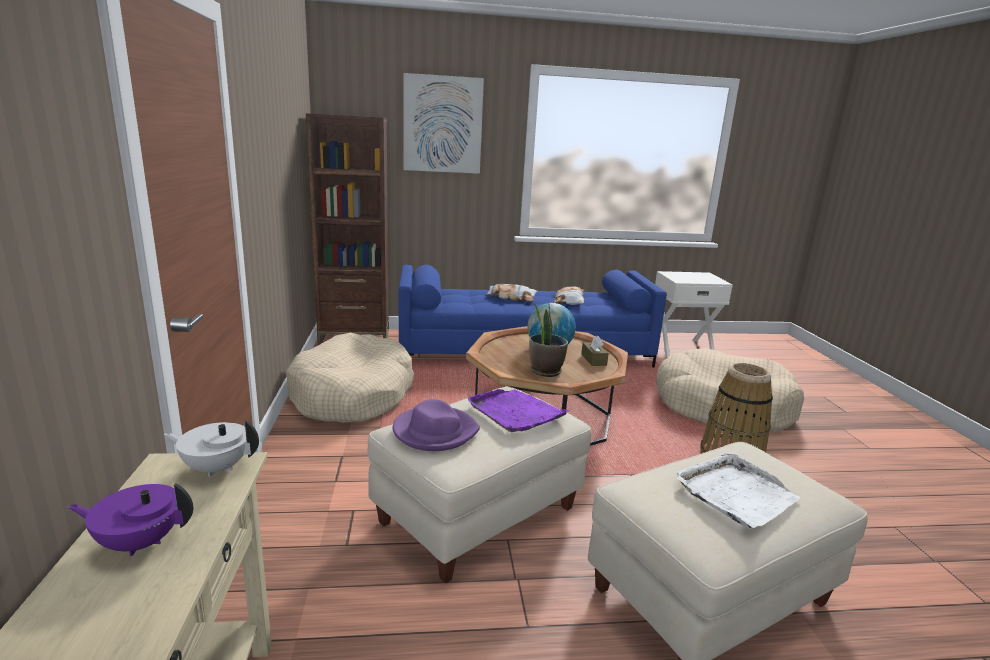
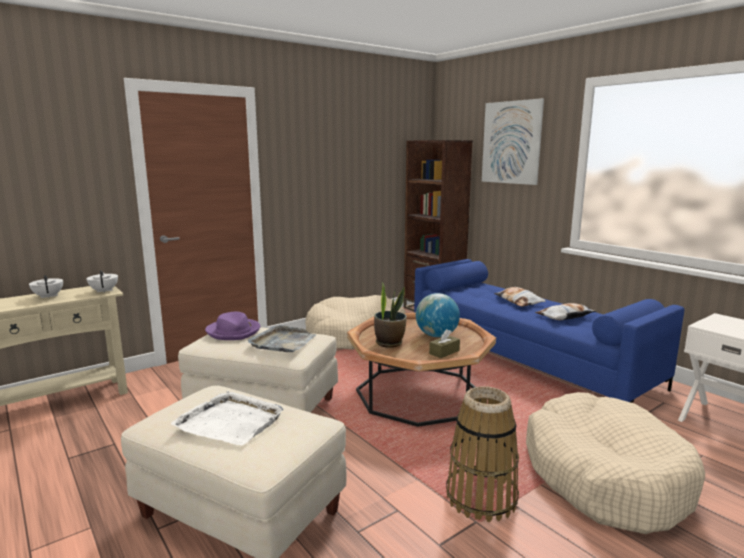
camera: 60 degrees right, 5 degrees down
purple teapot [68,483,193,556] -> white teapot [29,275,63,299]
purple tray [468,389,569,432] -> grey tray [247,325,317,352]

